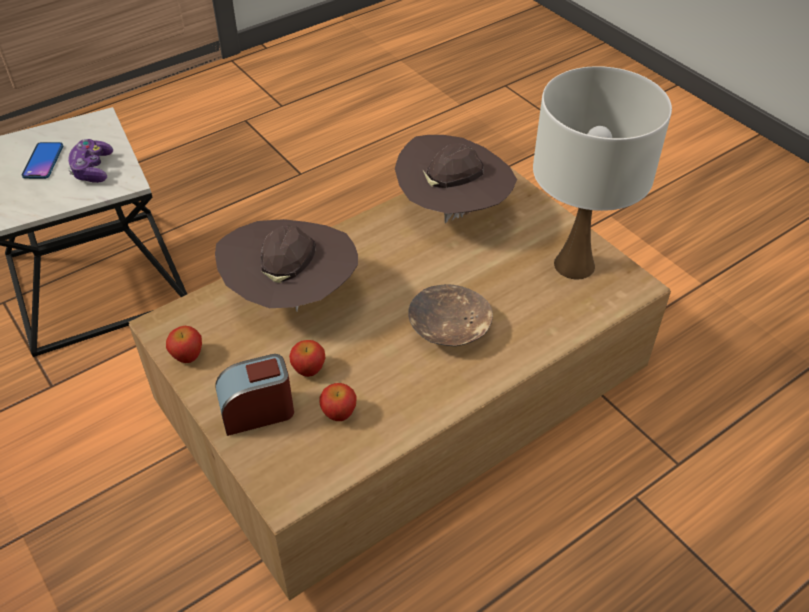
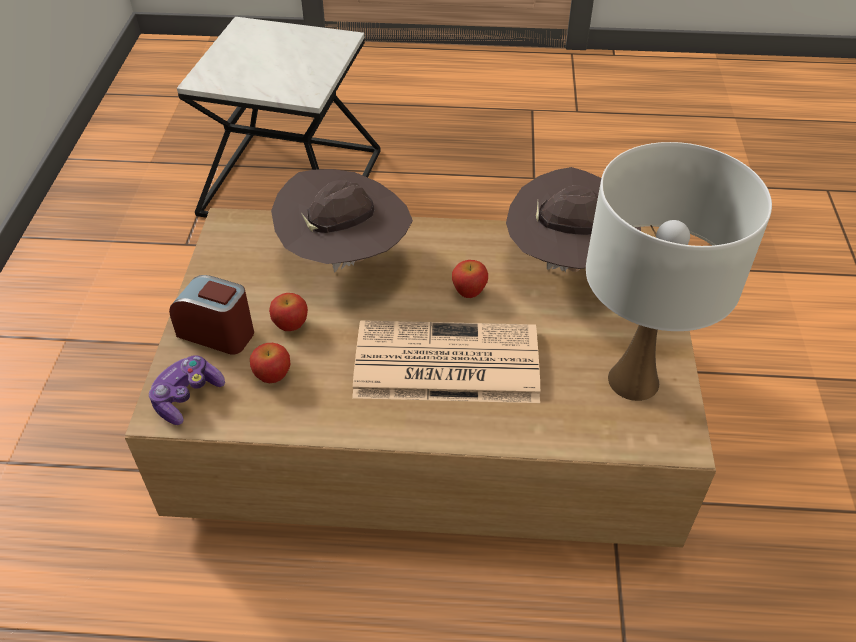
camera: 40 degrees right, 0 degrees up
phone [22,142,63,179] -> none
game controller [68,139,113,183] -> game controller moved to [149,355,225,425]
apple [166,326,202,363] -> apple moved to [452,260,488,298]
brown bowl [408,284,493,346] -> newspaper [352,320,540,403]

